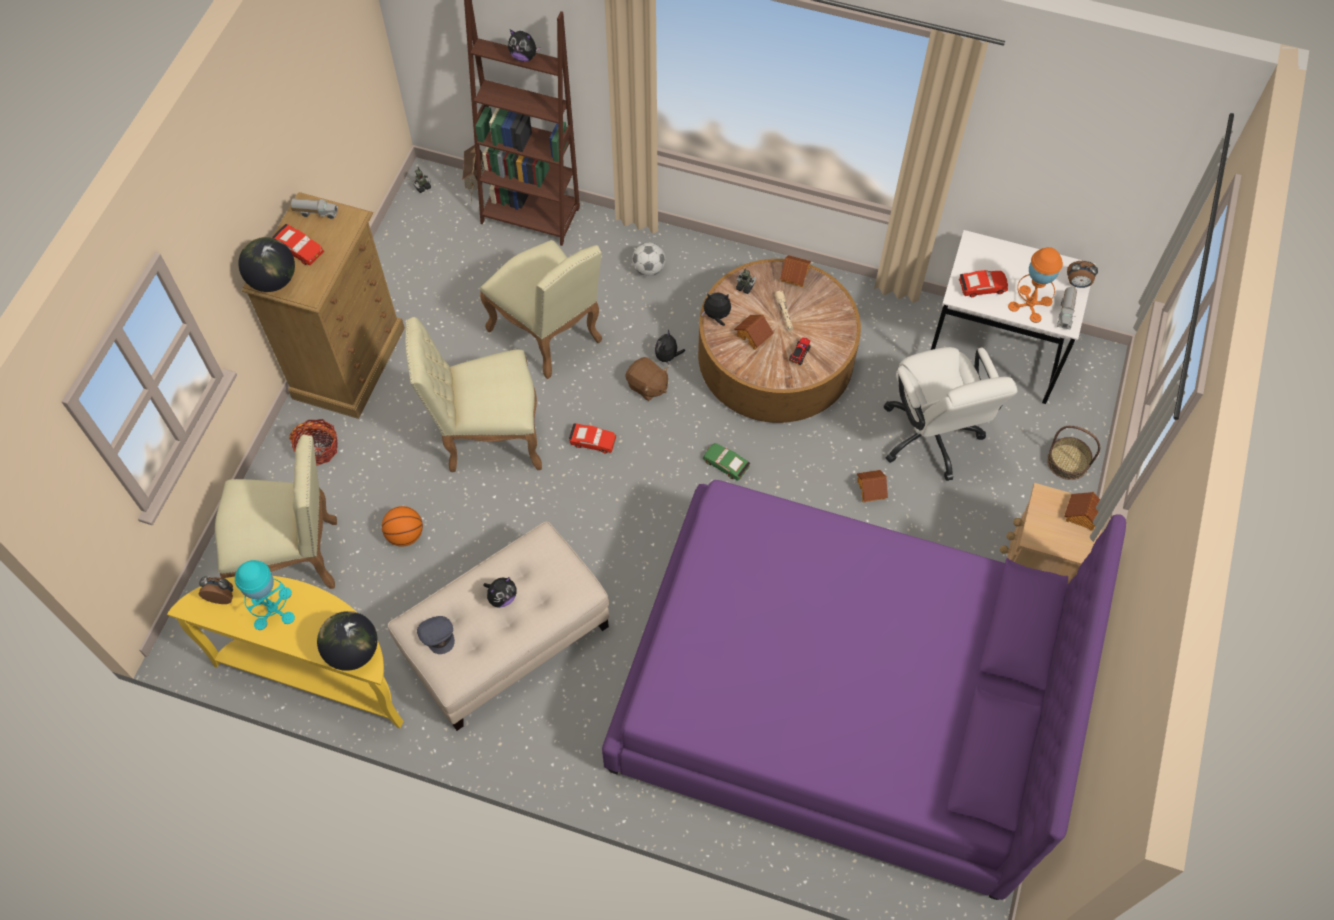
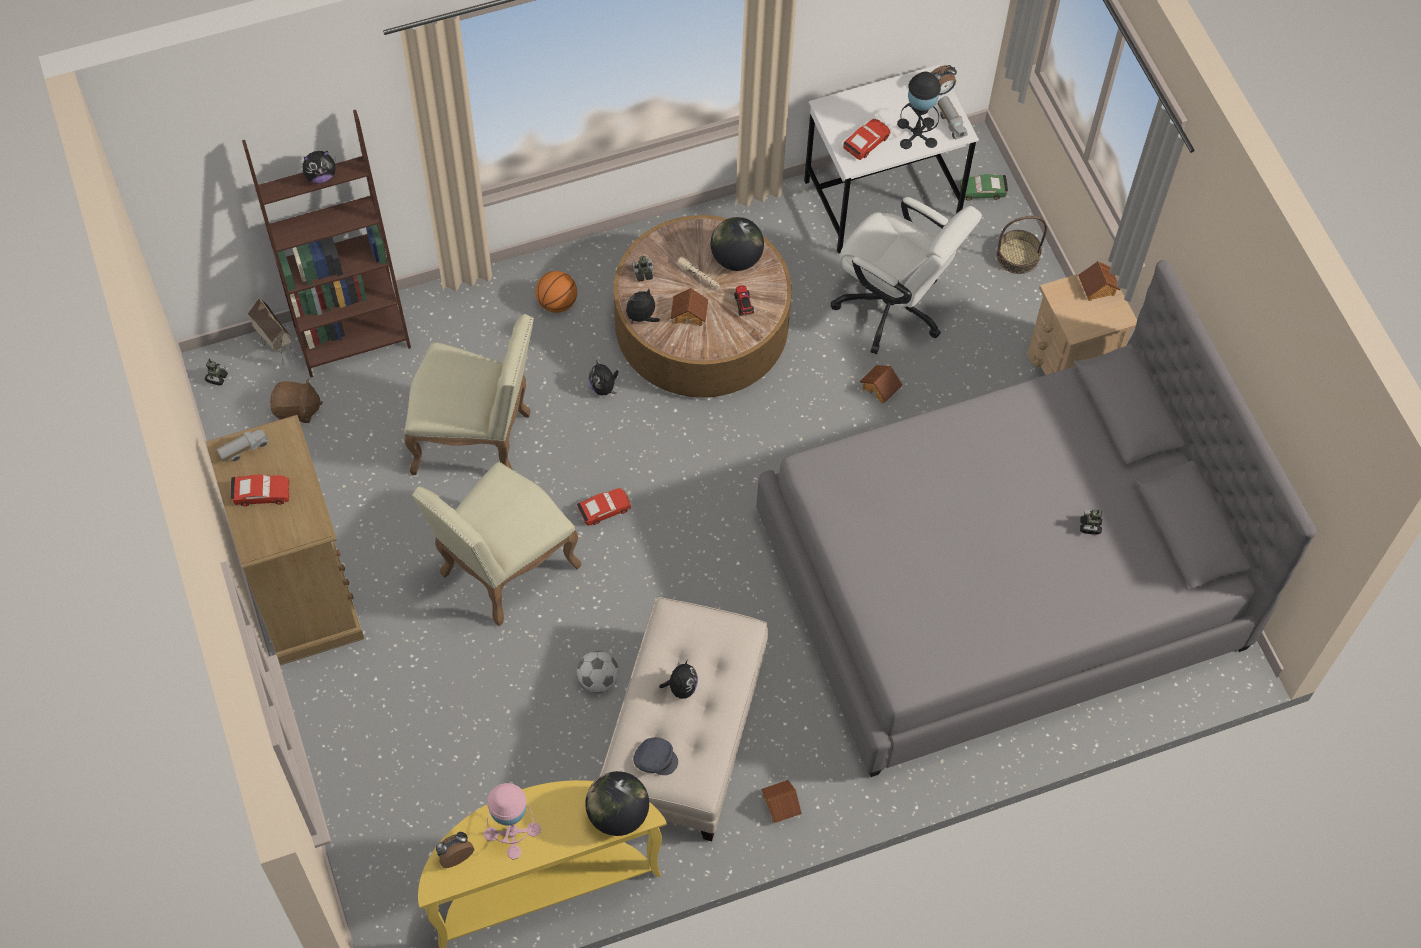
camera: 40 degrees left, 0 degrees up
beige chair [215,434,337,589] -> none
turquoise table lamp [235,560,295,630] -> pink table lamp [484,783,541,859]
globe [238,237,295,292] -> globe moved to [711,217,764,271]
basket [289,419,338,466] -> none
basketball [382,506,423,547] -> basketball moved to [536,271,577,313]
purple bed [602,480,1126,900] -> grey bed [756,260,1317,777]
brown plush toy [625,357,668,401] -> brown plush toy moved to [270,378,323,423]
football [632,243,665,276] -> football moved to [577,651,619,693]
green toy car [703,443,750,481] -> green toy car moved to [959,174,1008,201]
toy house [780,255,811,287] -> toy house moved to [761,780,802,823]
orange table lamp [1008,247,1063,323] -> black table lamp [897,72,941,149]
none -> toy robot [1080,510,1102,535]

